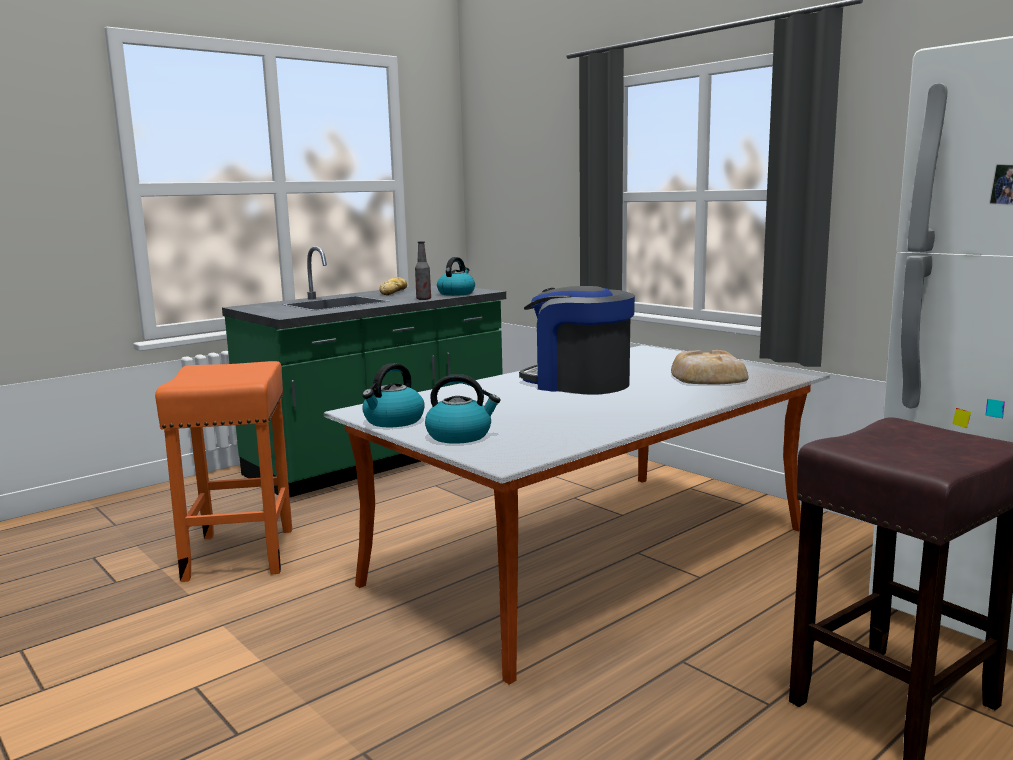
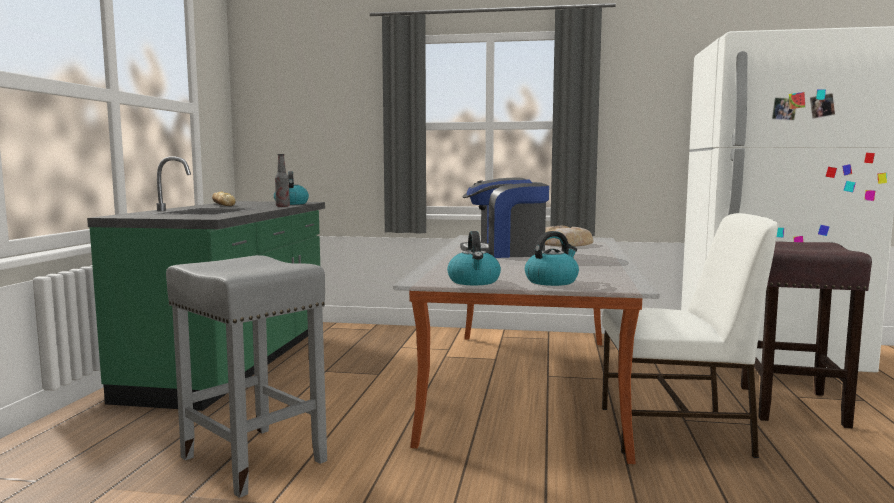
camera: 40 degrees left, 5 degrees down
orange stool [155,361,292,582] -> grey stool [166,255,327,498]
none -> white chair [602,213,779,458]

